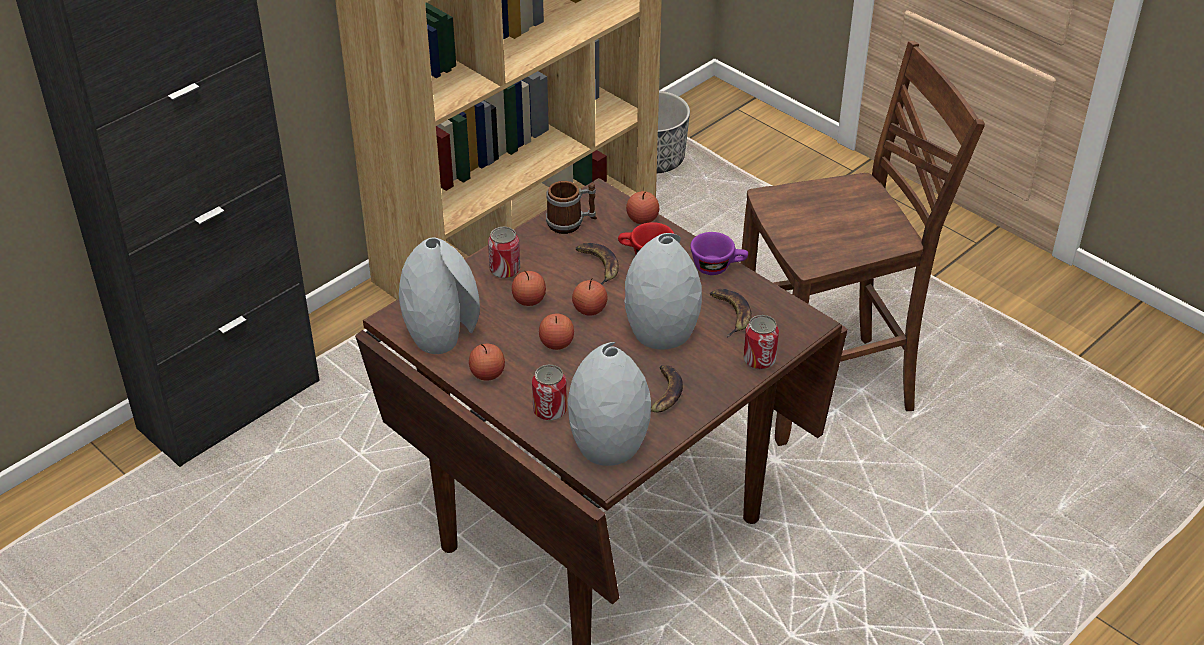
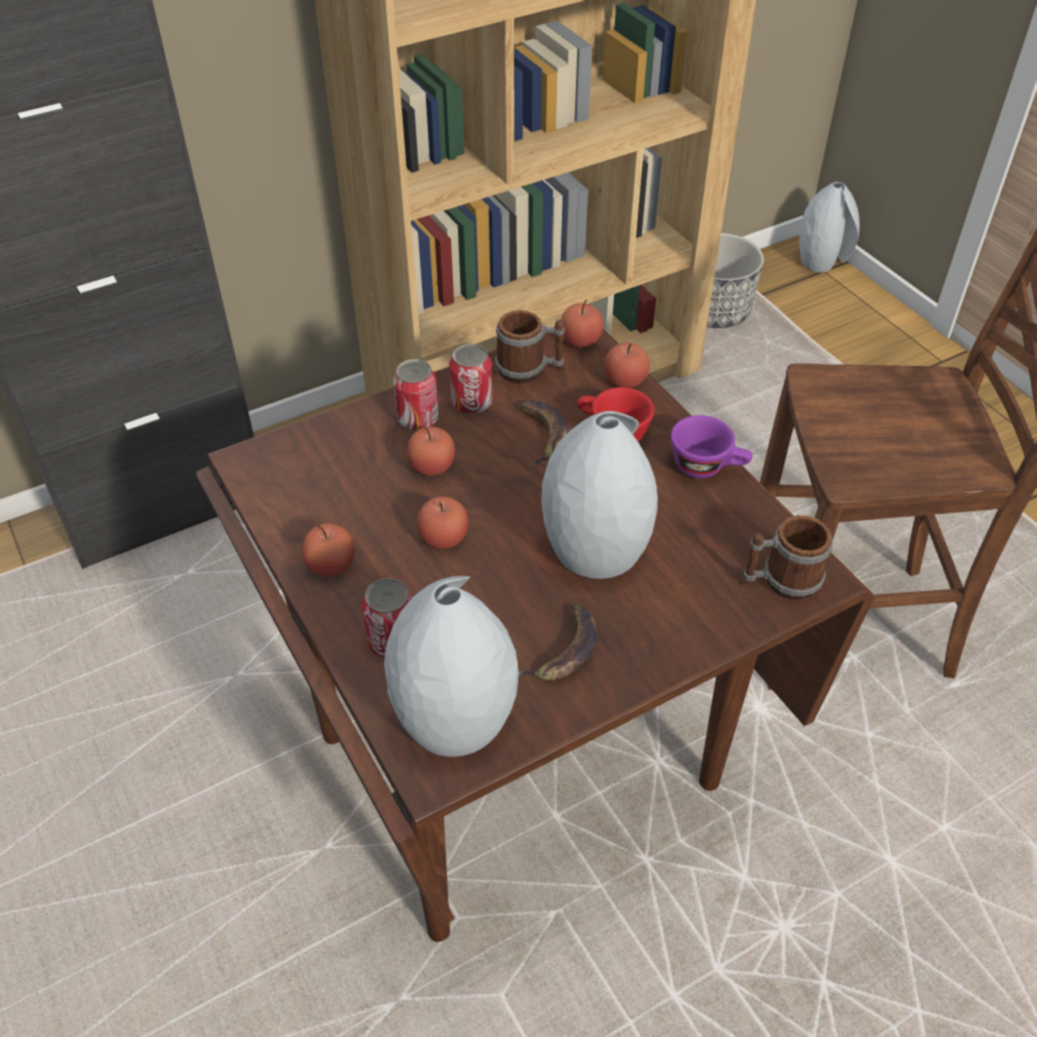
camera: 15 degrees right, 5 degrees up
grey vase [399,238,480,354] -> grey vase moved to [799,182,860,273]
apple [572,278,607,316] -> apple moved to [561,299,604,347]
banana [710,289,751,337] -> none
can [743,315,779,370] -> can moved to [449,344,492,414]
none -> mug [740,515,833,600]

